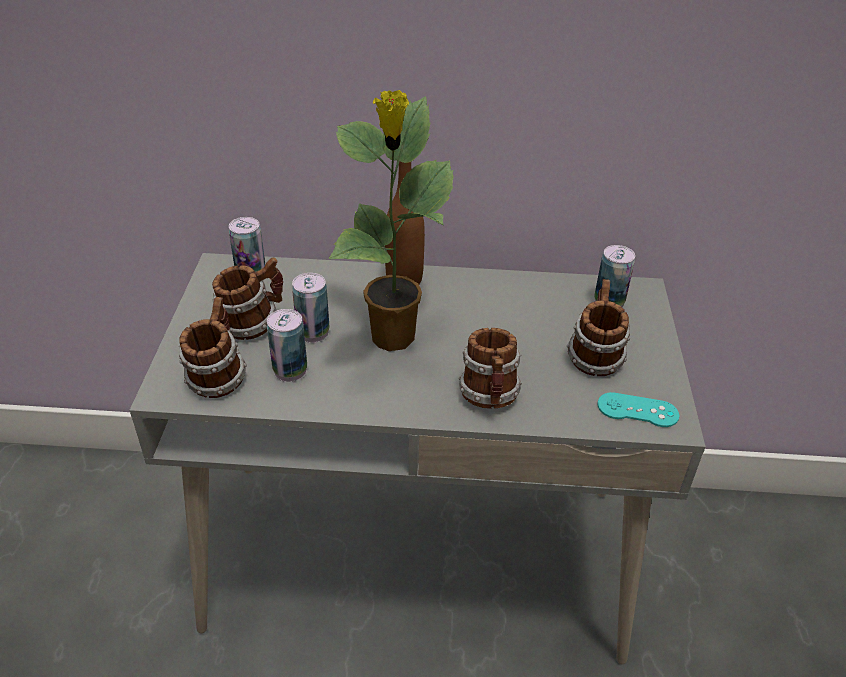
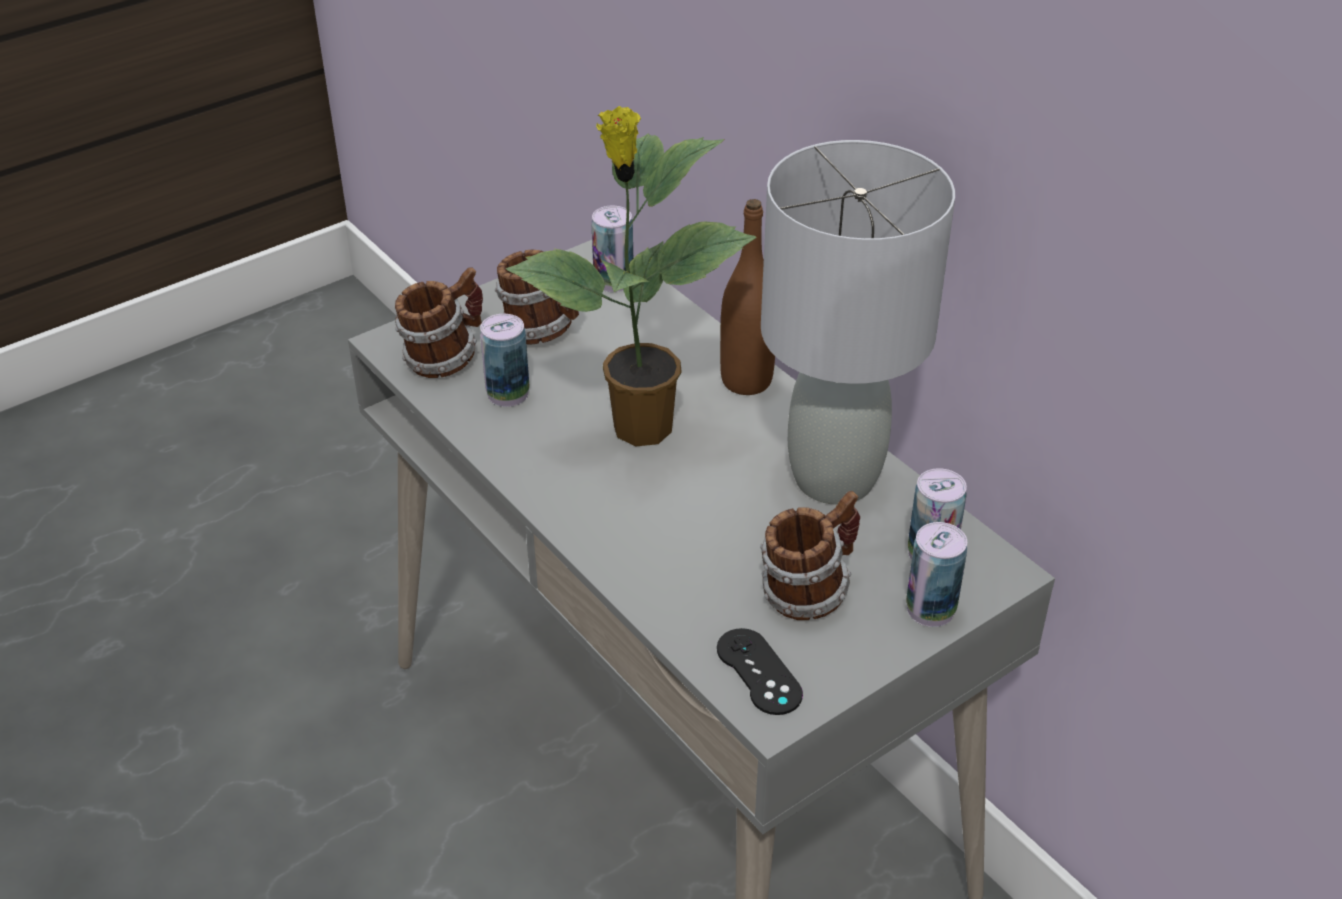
camera: 50 degrees right, 0 degrees up
can [292,273,329,343] -> can moved to [906,522,967,627]
mug [459,328,522,409] -> none
turquoise game controller [597,392,679,427] -> black game controller [717,628,803,715]
none -> grey table lamp [761,140,955,505]

